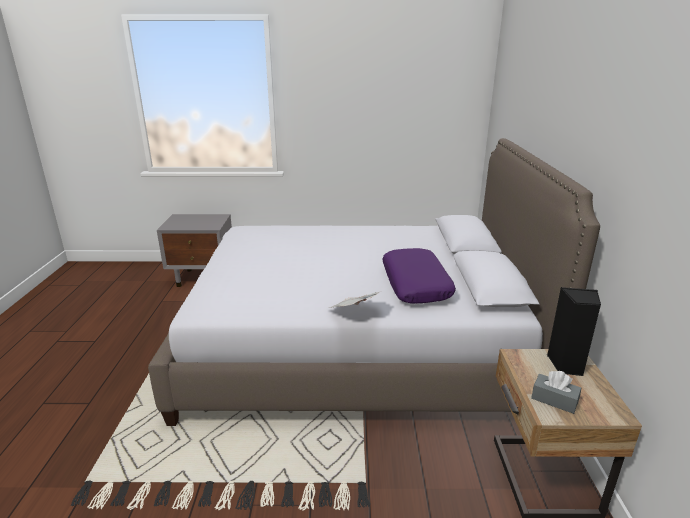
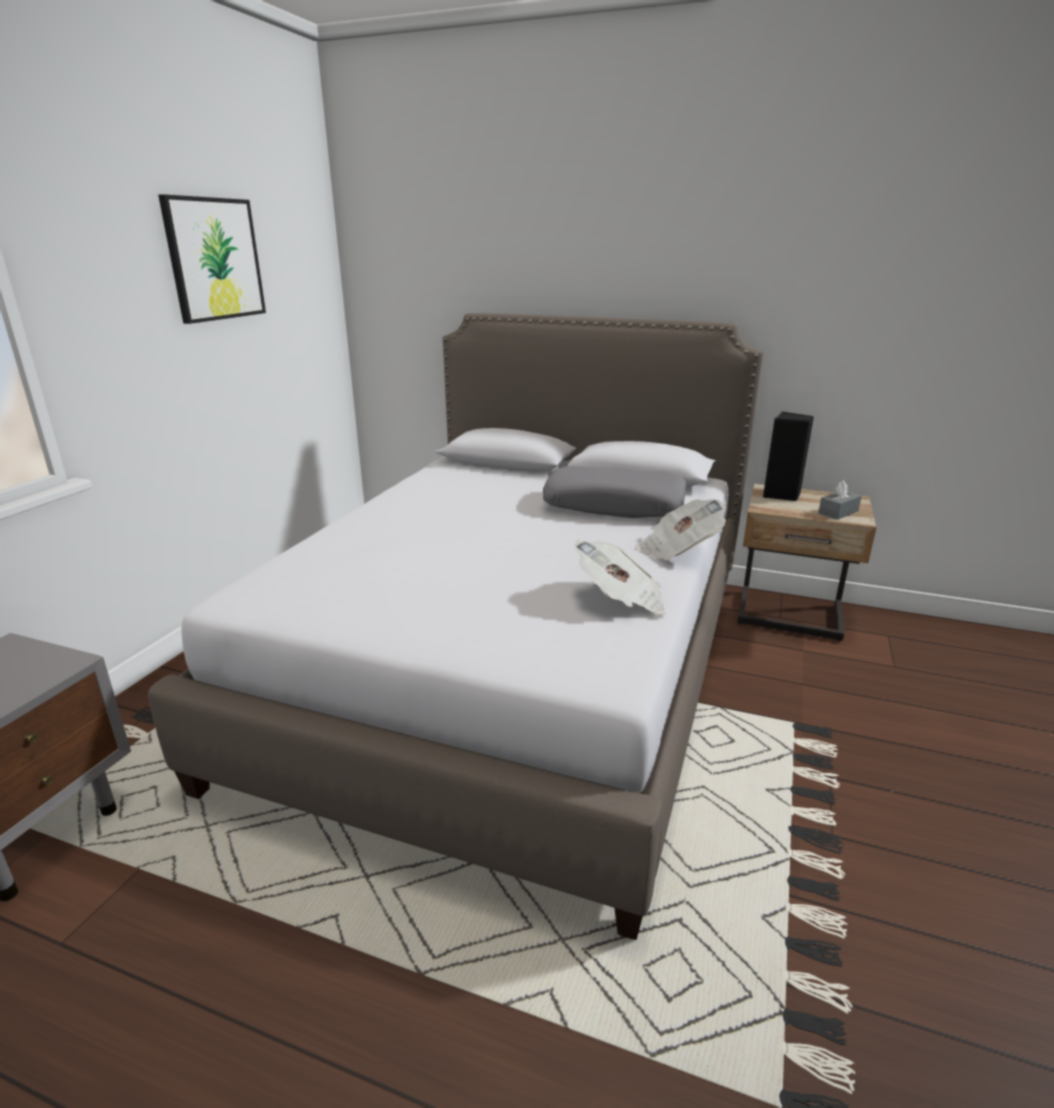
camera: 70 degrees left, 0 degrees up
purple pillow [382,248,456,303] -> grey pillow [543,466,687,518]
none -> picture [158,194,266,324]
none -> newspaper [575,541,665,615]

